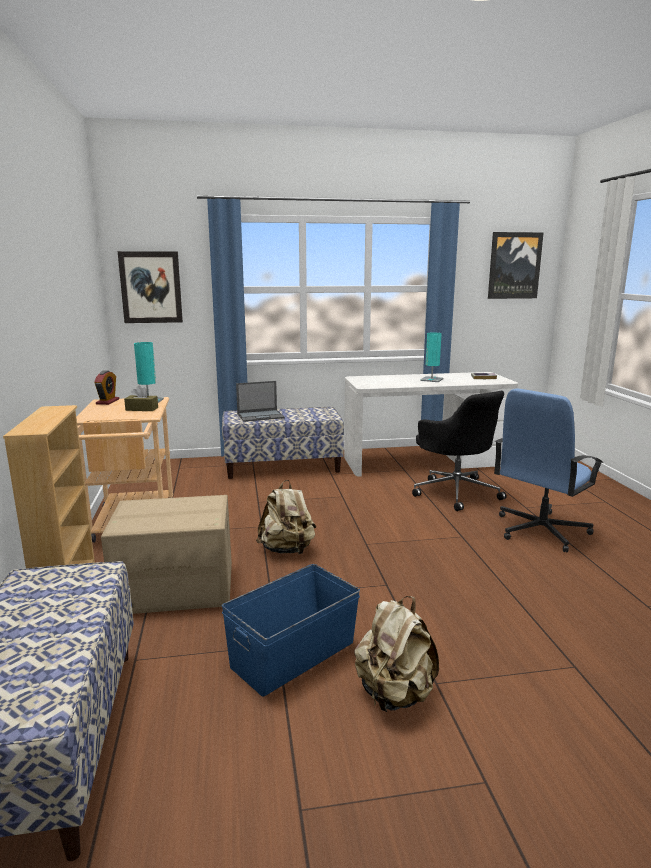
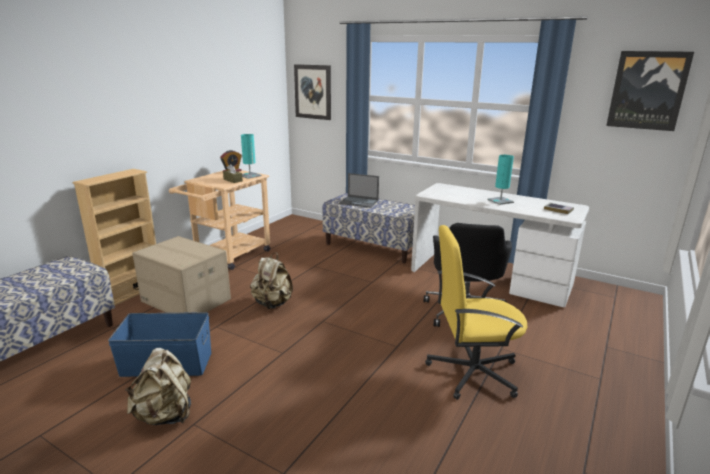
camera: 40 degrees right, 5 degrees up
blue office chair [494,388,604,552] -> yellow office chair [425,225,527,400]

